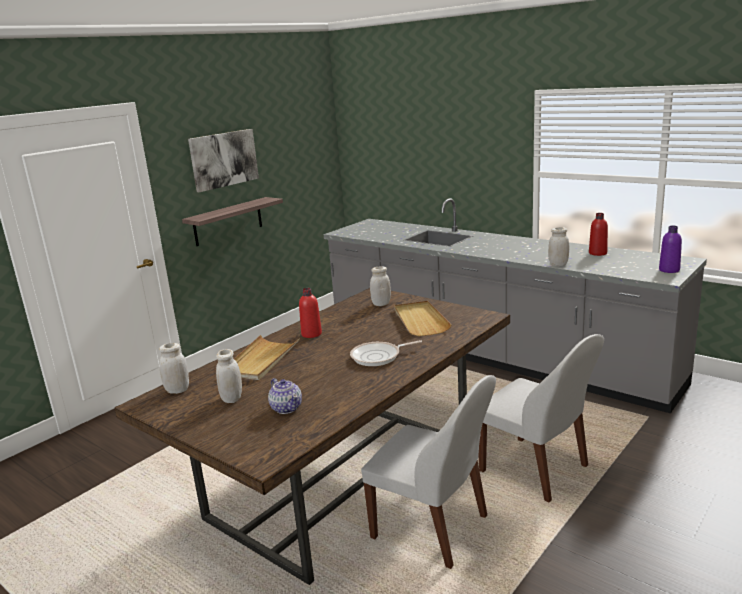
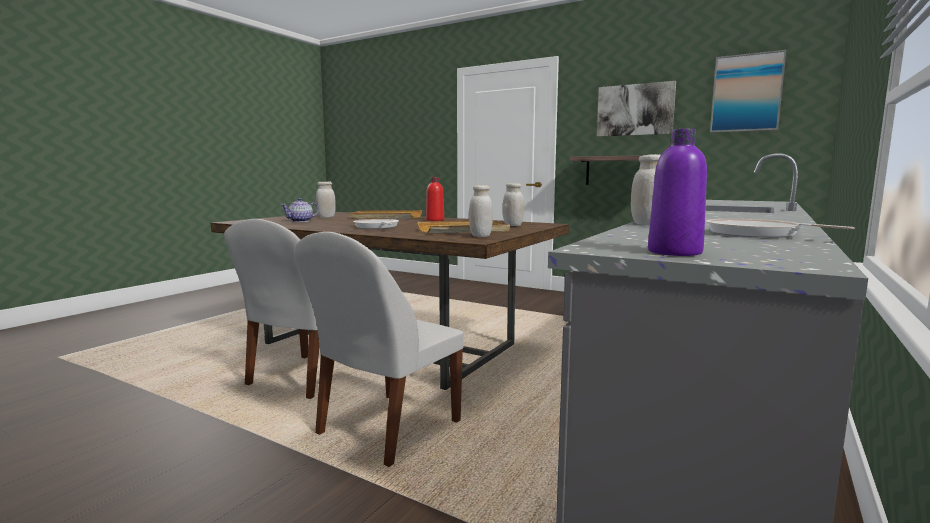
camera: 80 degrees right, 10 degrees down
white jar [159,343,189,394] -> white jar moved to [469,185,493,237]
red bottle [589,213,608,256] -> frying pan [706,219,855,238]
none -> picture [710,50,786,133]

